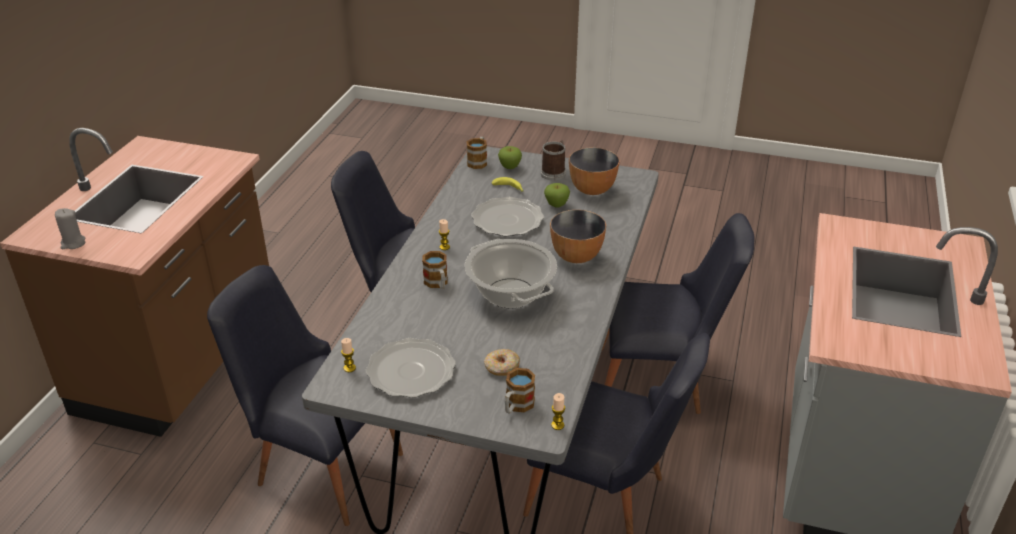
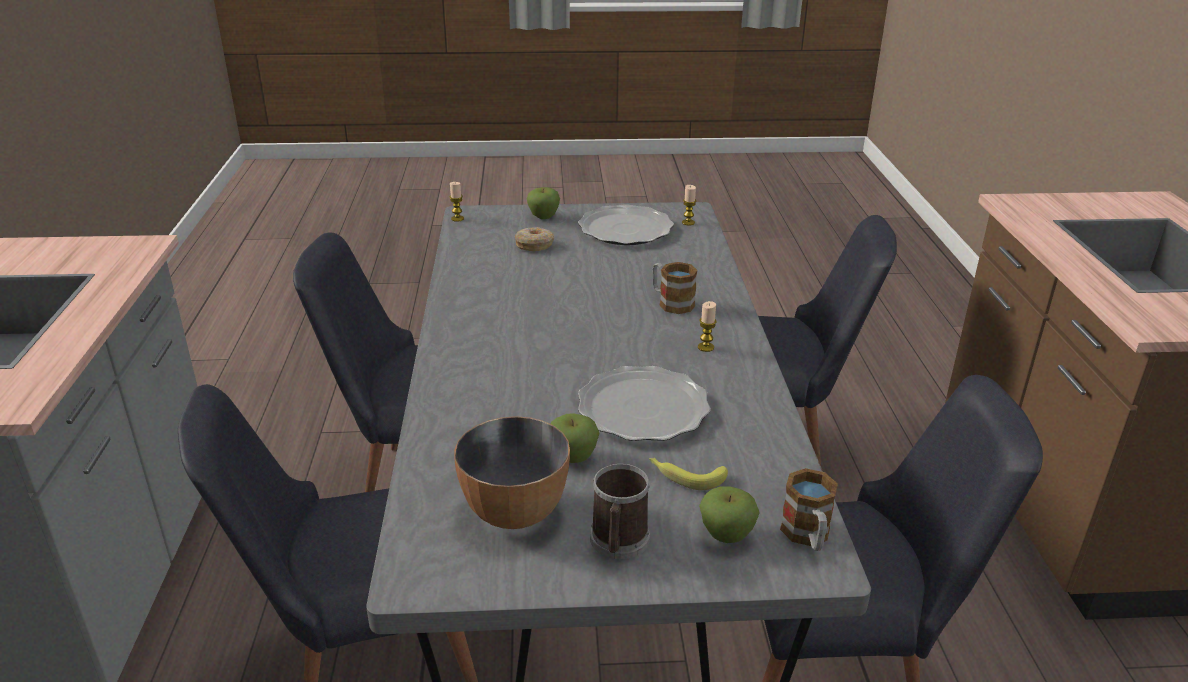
camera: 160 degrees right, 5 degrees down
grey candle [55,208,85,249] -> none
cooking pot [465,239,557,308] -> none
mug [505,368,535,413] -> none
bowl [550,210,606,263] -> none
none -> apple [527,187,560,219]

